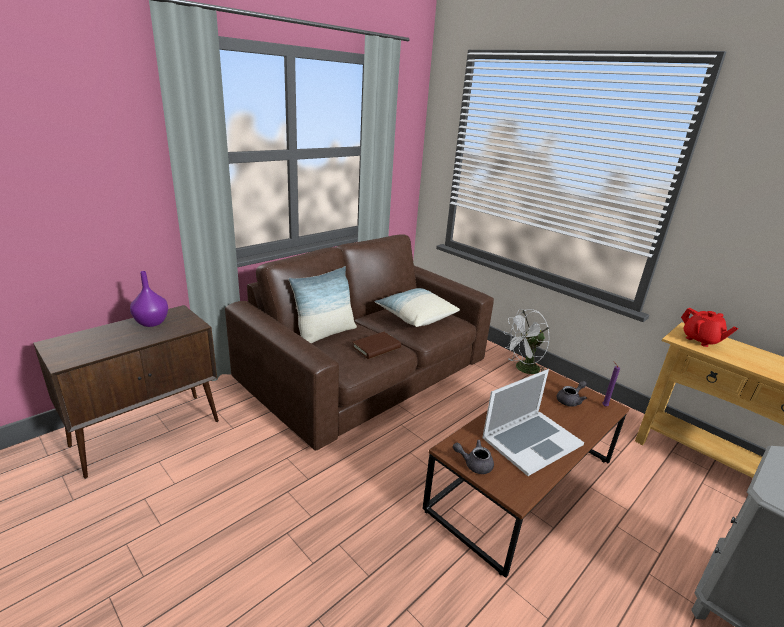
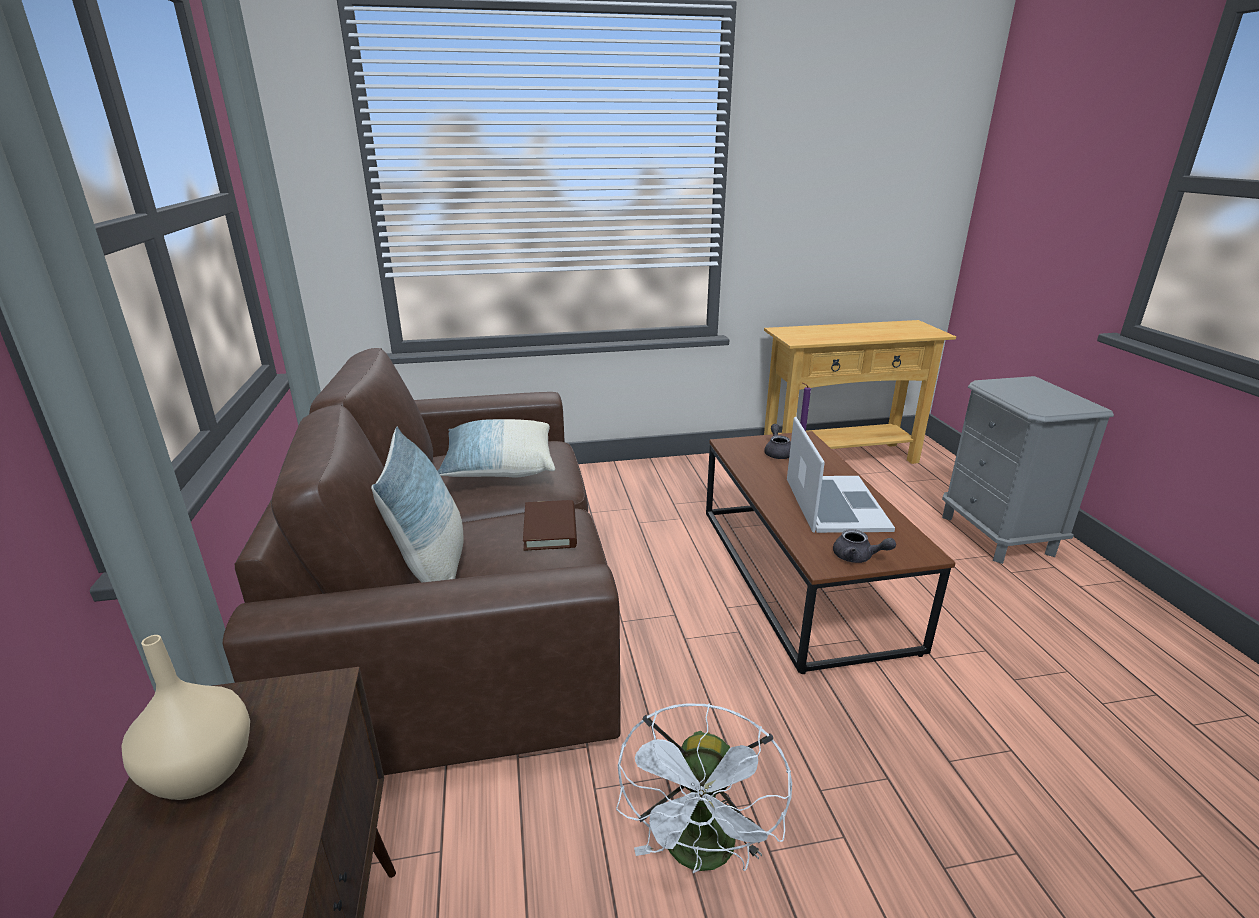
camera: 55 degrees left, 0 degrees up
purple vase [130,271,168,327] -> beige vase [121,635,250,800]
grey teapot [453,440,494,474] -> grey teapot turned 105 degrees counterclockwise [833,529,896,563]
white fan [504,309,549,374] -> white fan moved to [616,703,792,874]
red teapot [681,308,739,347] -> none

